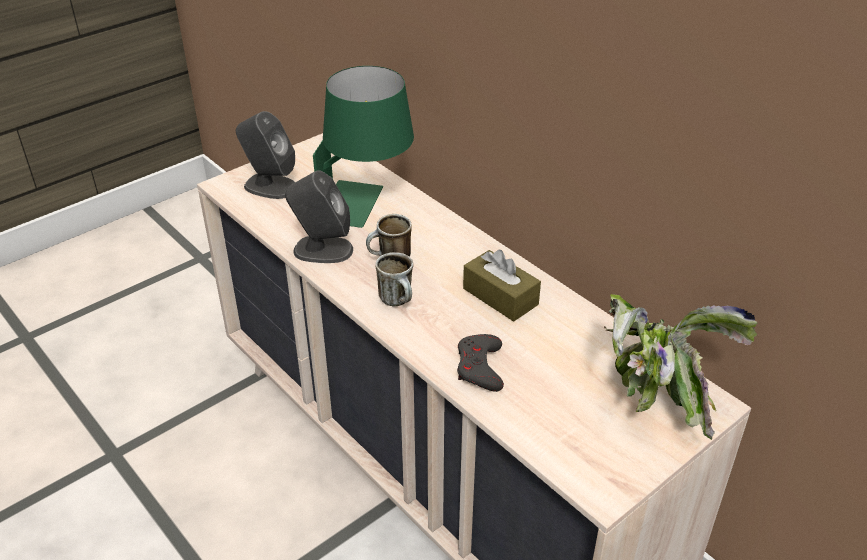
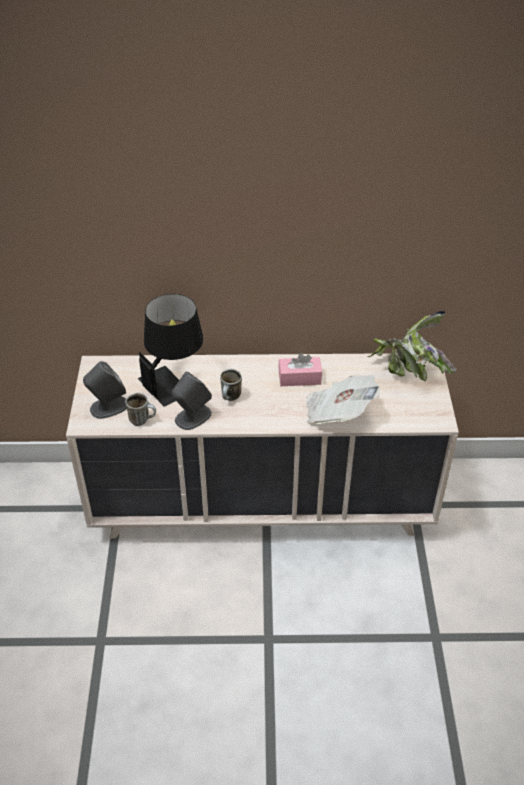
camera: 50 degrees left, 5 degrees up
green table lamp [313,66,414,228] -> black table lamp [138,294,203,407]
mug [375,252,413,307] -> mug moved to [125,393,156,426]
grey game controller [457,334,504,392] -> newspaper [306,375,380,424]
brown tissue box [463,250,541,322] -> pink tissue box [278,353,322,386]

